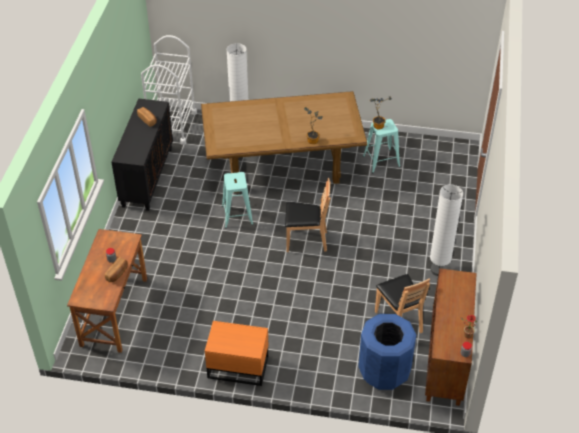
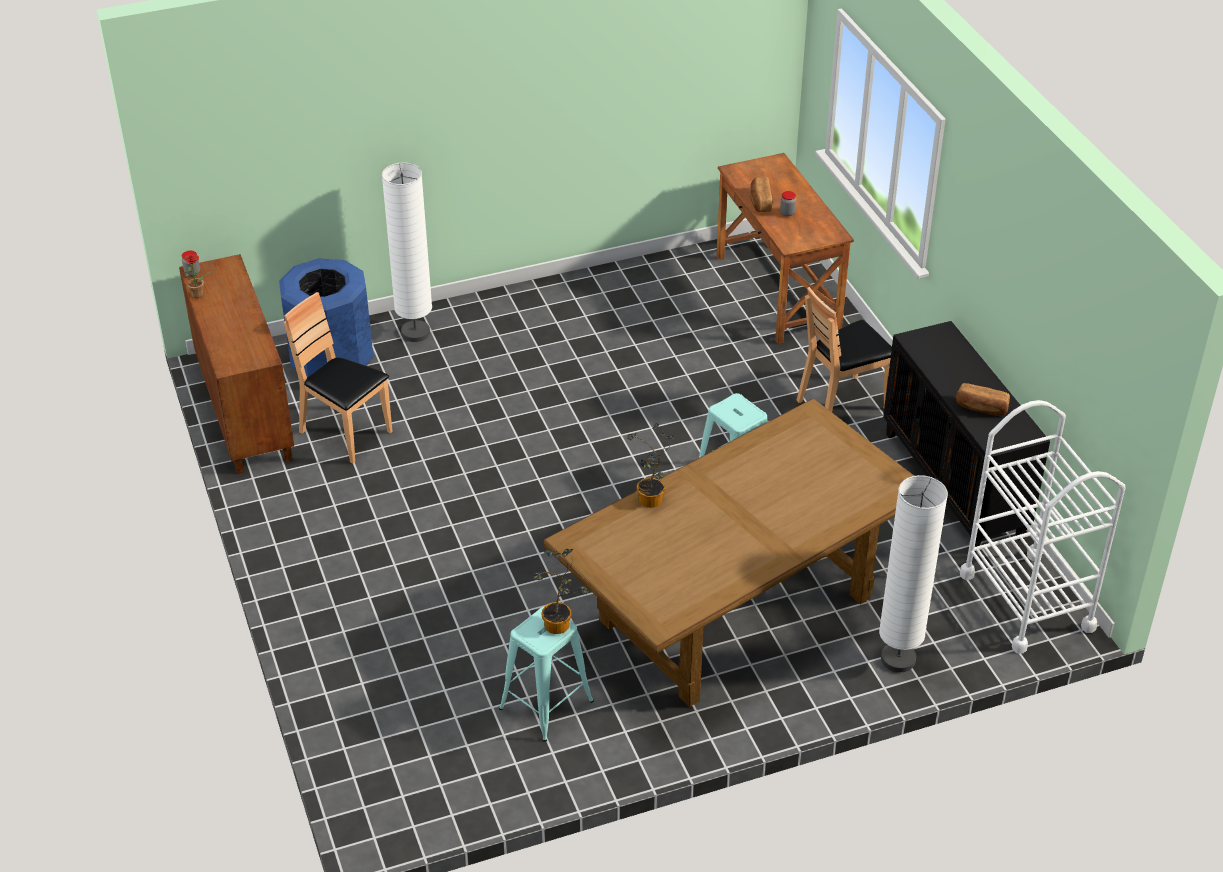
camera: 150 degrees right, 5 degrees down
orange nightstand [205,321,268,386] -> none
brown chair [285,178,331,252] -> brown chair moved to [797,287,892,412]
white floor lamp [430,184,463,276] -> white floor lamp moved to [382,163,432,342]

